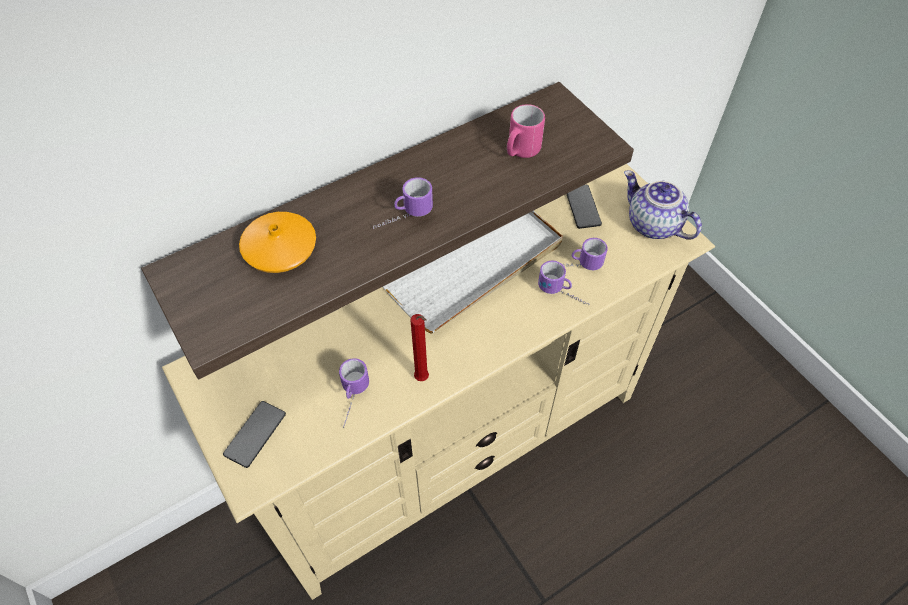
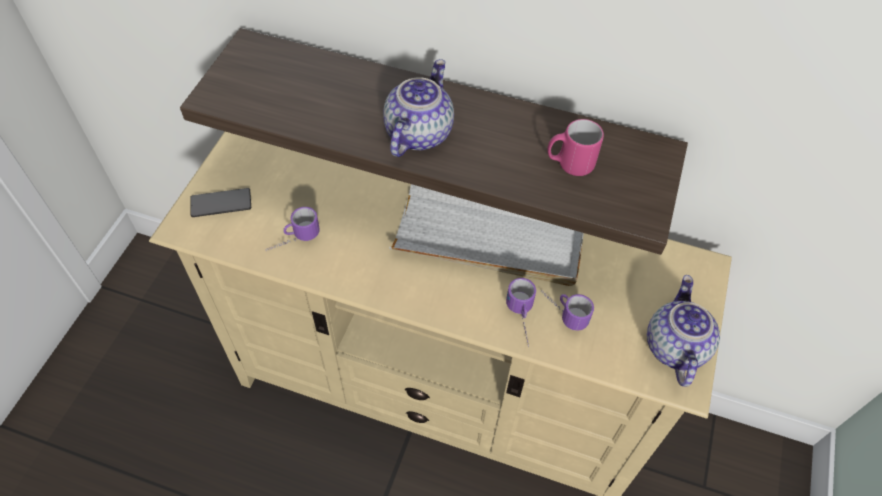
camera: 50 degrees right, 0 degrees up
orange vase [239,212,316,273] -> none
mug [373,177,433,229] -> teapot [383,59,454,157]
red candle [411,314,429,381] -> none
phone [567,185,602,229] -> none

